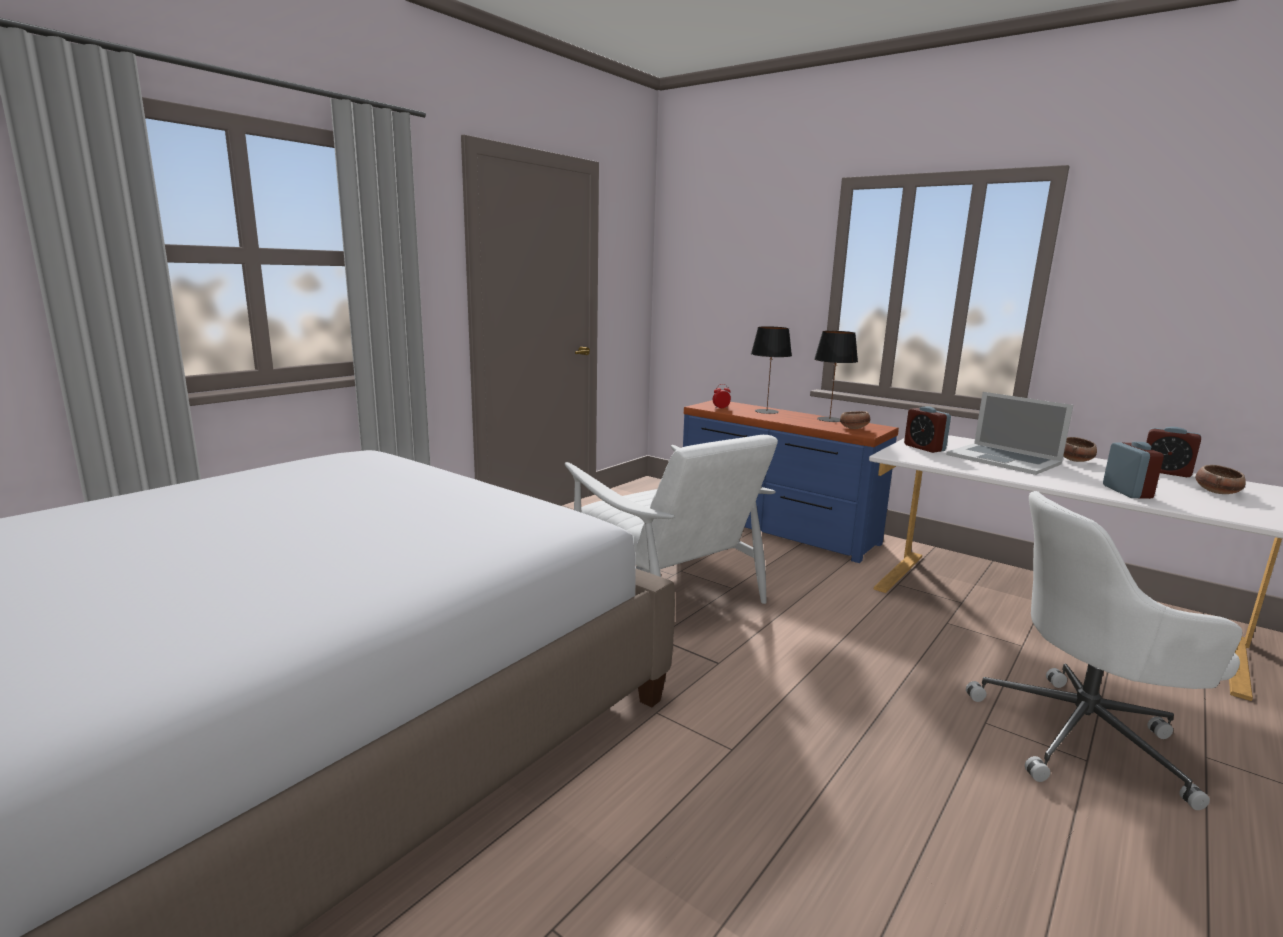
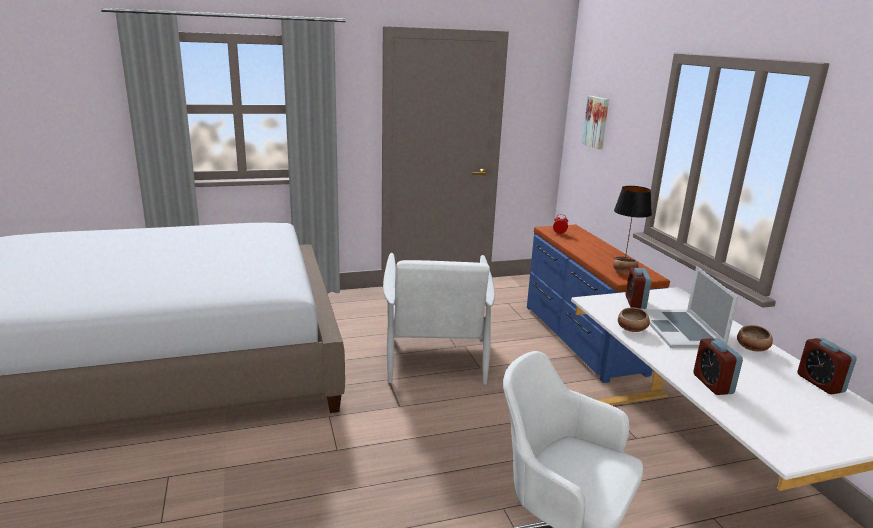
camera: 35 degrees right, 5 degrees up
black table lamp [751,326,792,414] -> none
alarm clock [1103,442,1164,499] -> alarm clock turned 135 degrees clockwise [693,338,743,395]
bowl [1196,465,1246,494] -> bowl moved to [618,307,650,332]
none -> picture [582,96,609,149]

